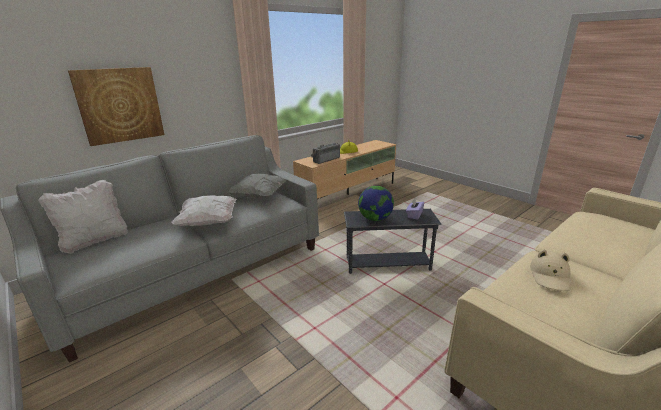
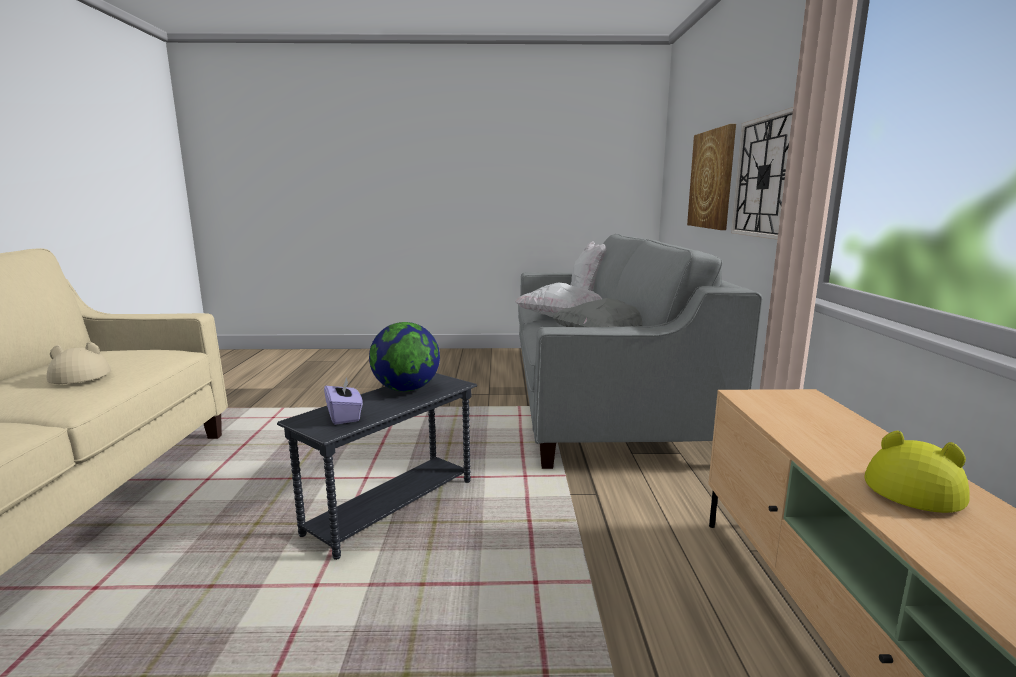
camera: 130 degrees right, 10 degrees down
radio [311,143,340,164] -> none
none -> wall clock [731,107,793,240]

